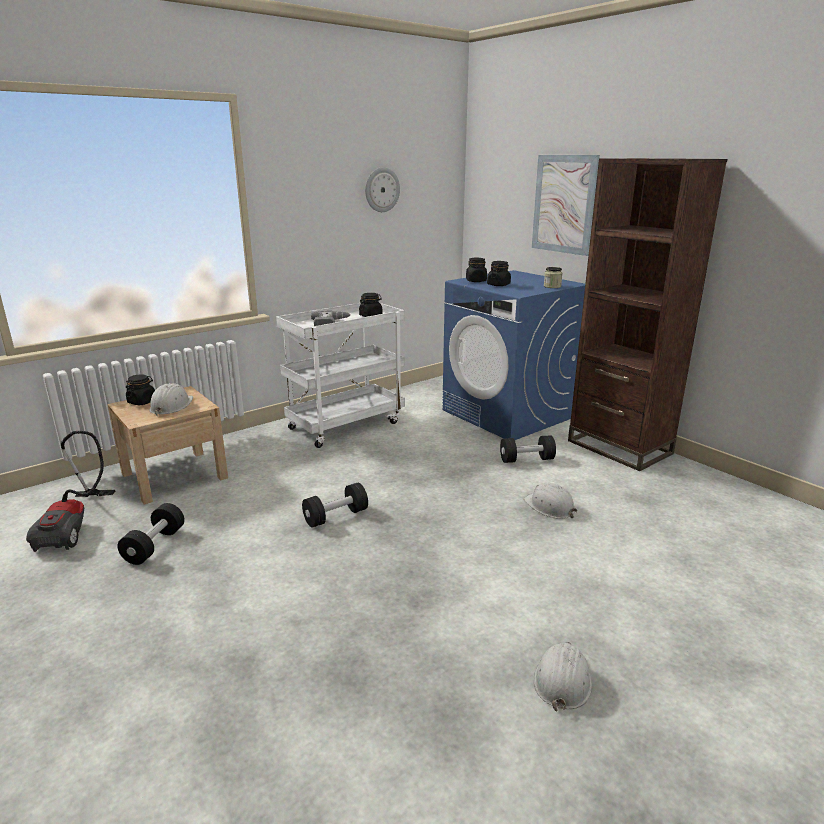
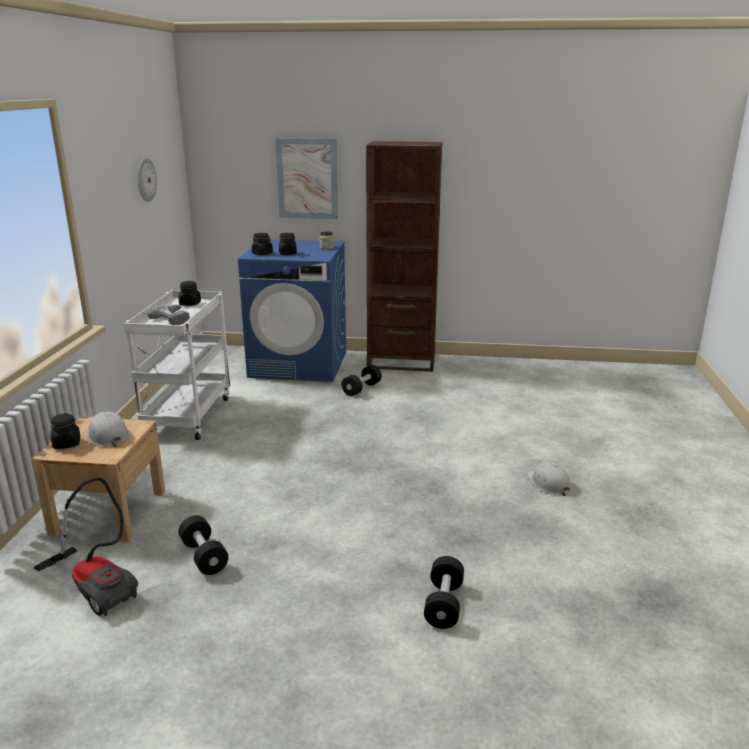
camera: 45 degrees left, 0 degrees up
black dumbbell [302,483,368,528] -> black dumbbell moved to [424,556,464,629]
white hard hat [523,483,577,519] -> none

